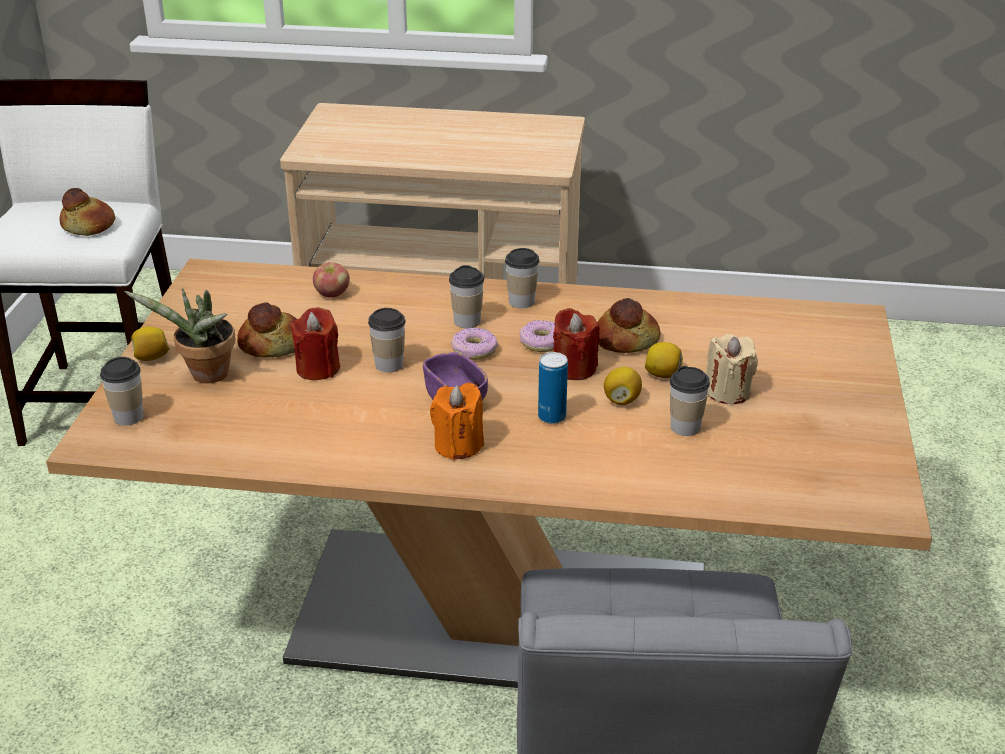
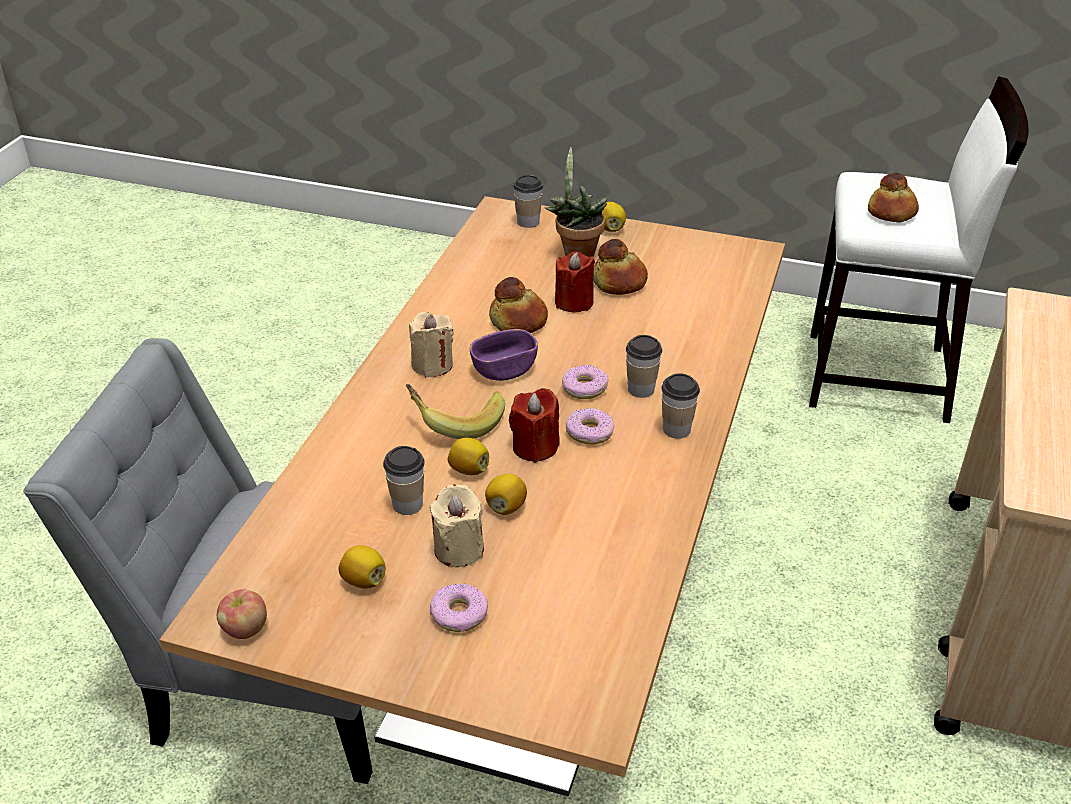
camera: 100 degrees right, 5 degrees up
apple [313,262,350,298] -> apple moved to [217,589,267,639]
cup [368,308,406,373] -> none
orange candle [430,383,484,460] -> beige candle [409,312,454,377]
can [538,352,568,424] -> banana [406,384,505,439]
bread [597,298,660,353] -> bread moved to [489,277,548,333]
none -> lemon [339,545,385,589]
none -> donut [430,584,488,632]

